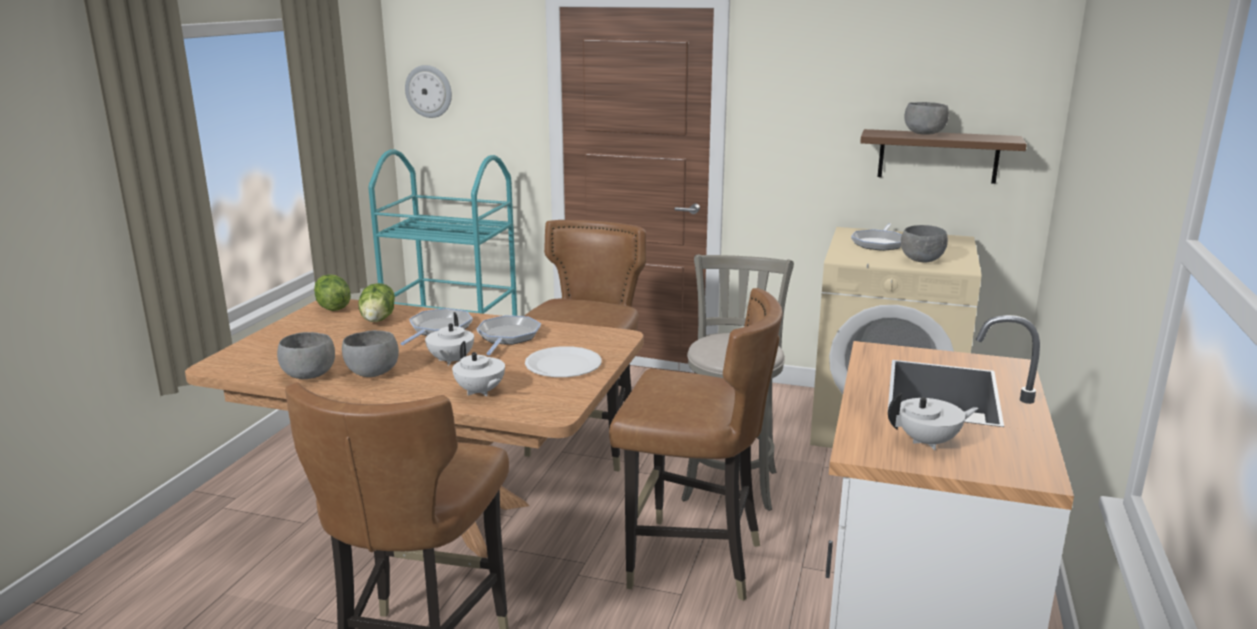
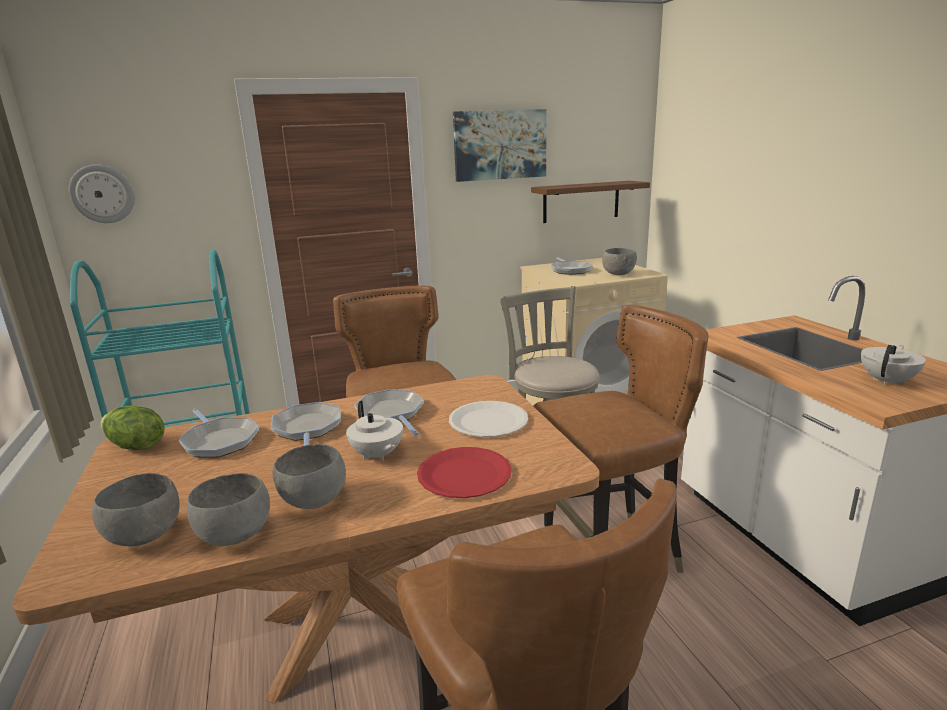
camera: 35 degrees left, 0 degrees up
lettuce [358,283,395,322] -> frying pan [178,409,259,458]
white teapot [452,341,505,397] -> red plate [417,447,512,498]
grey bowl [905,102,949,135] -> grey bowl moved to [92,473,180,546]
none -> picture [453,109,547,182]

